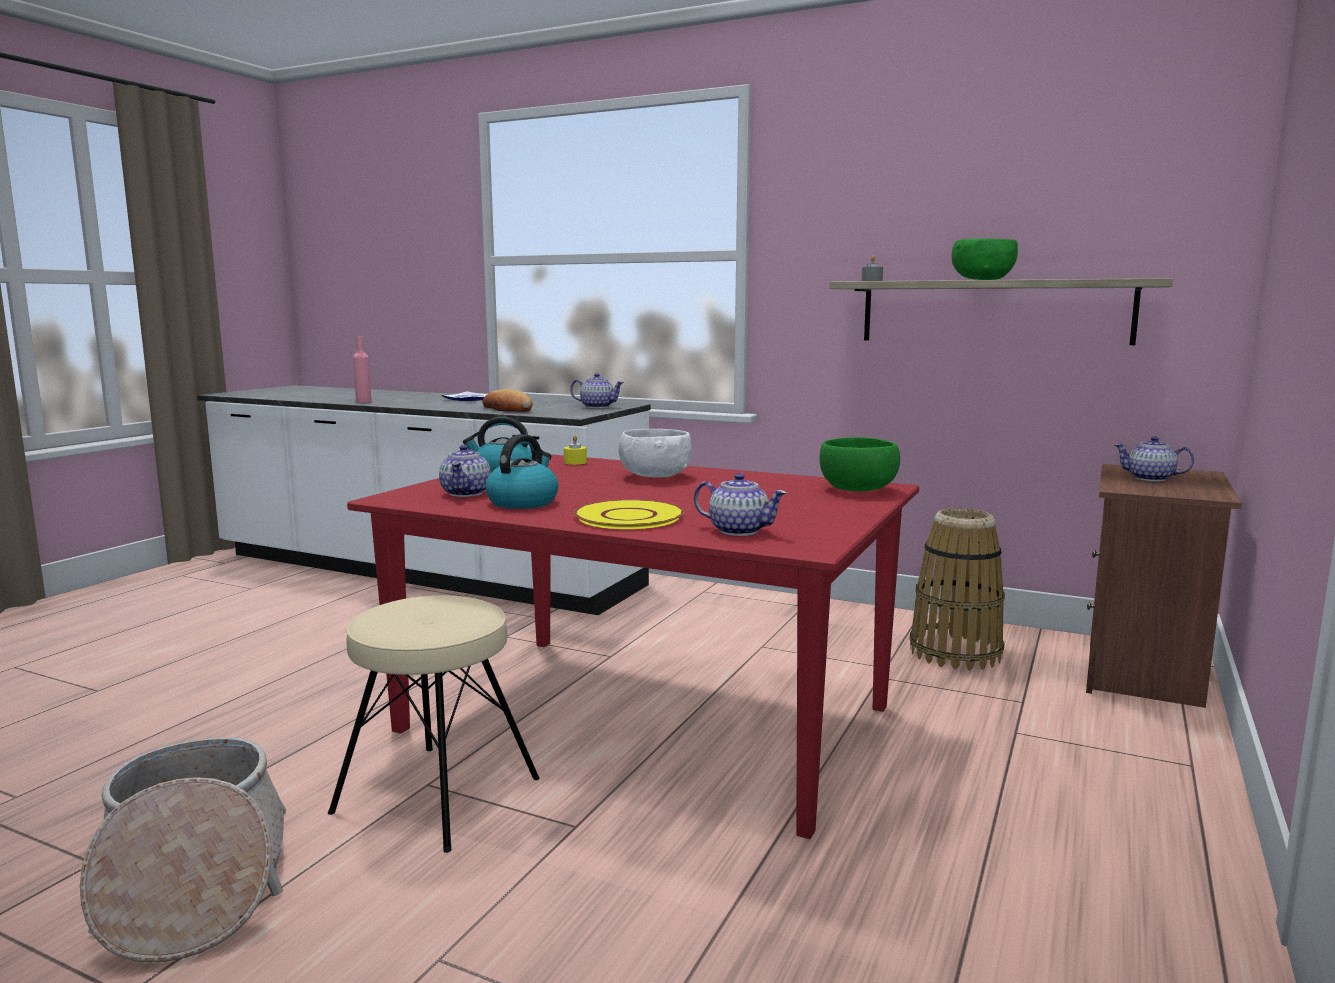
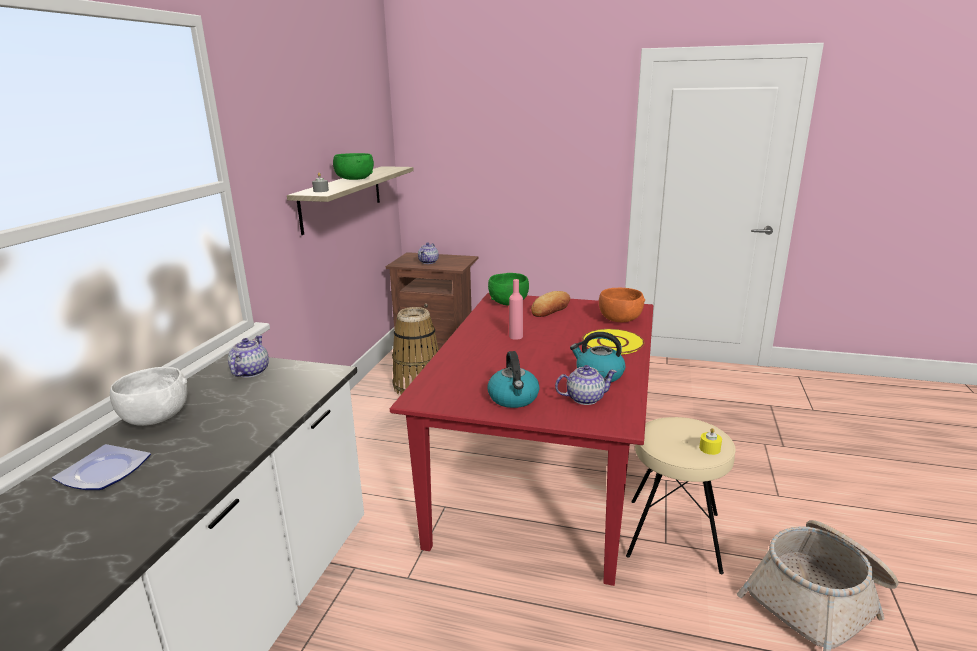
camera: 100 degrees left, 10 degrees up
pink bottle [353,337,372,403] -> pink bottle moved to [509,279,523,340]
bread [483,389,533,412] -> bread moved to [531,291,570,317]
yellow candle [564,435,587,465] -> yellow candle moved to [699,428,722,455]
white bowl [619,429,692,478] -> white bowl moved to [110,367,187,426]
teapot [694,473,787,536] -> orange bowl [599,288,645,322]

